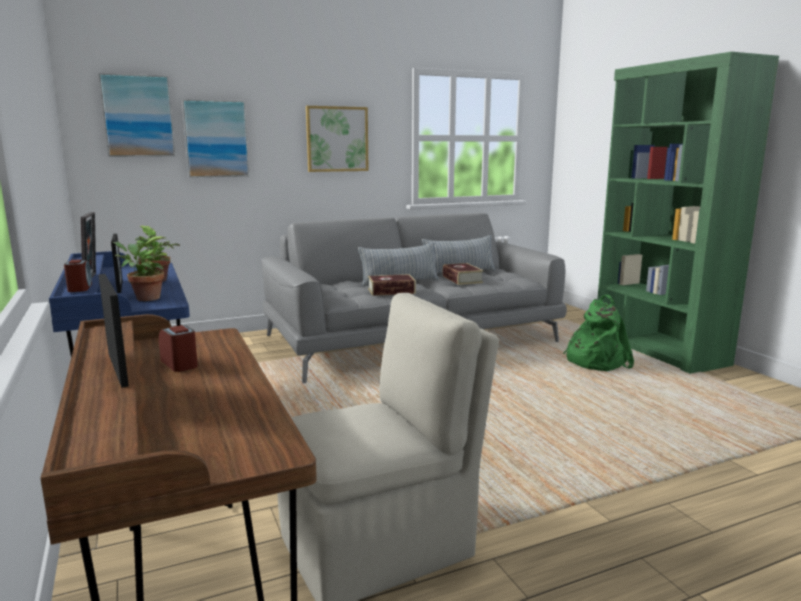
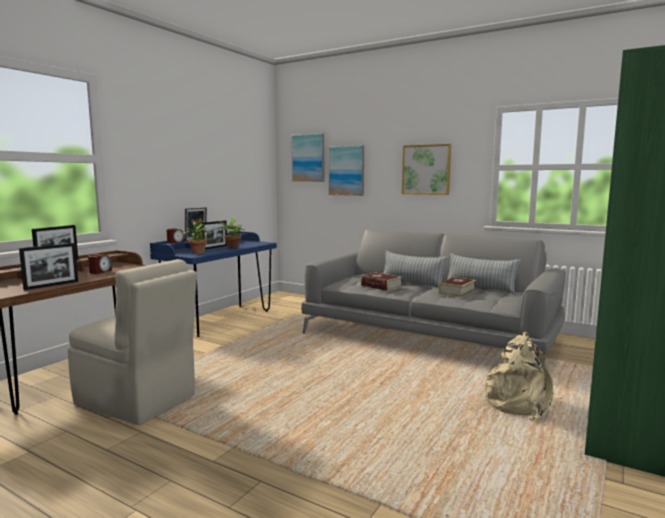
camera: 55 degrees right, 5 degrees down
green backpack [563,295,634,371] -> beige backpack [484,332,563,421]
none -> picture frame [19,243,78,290]

